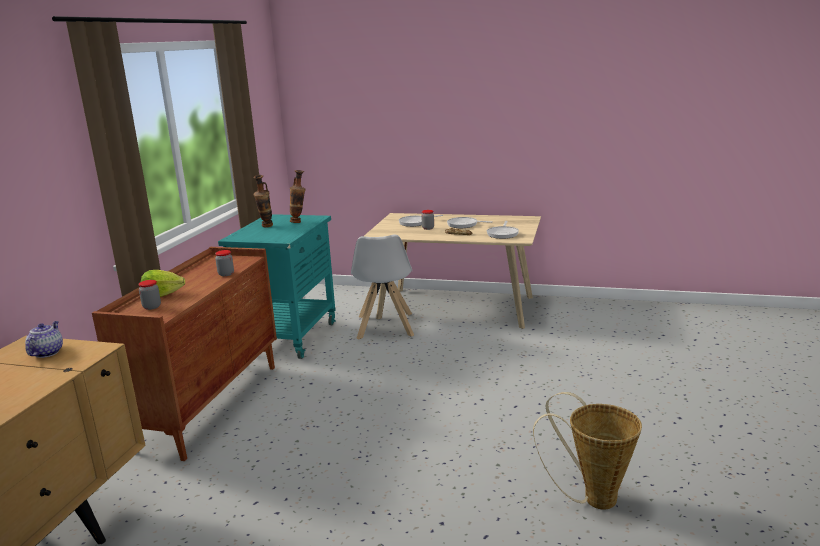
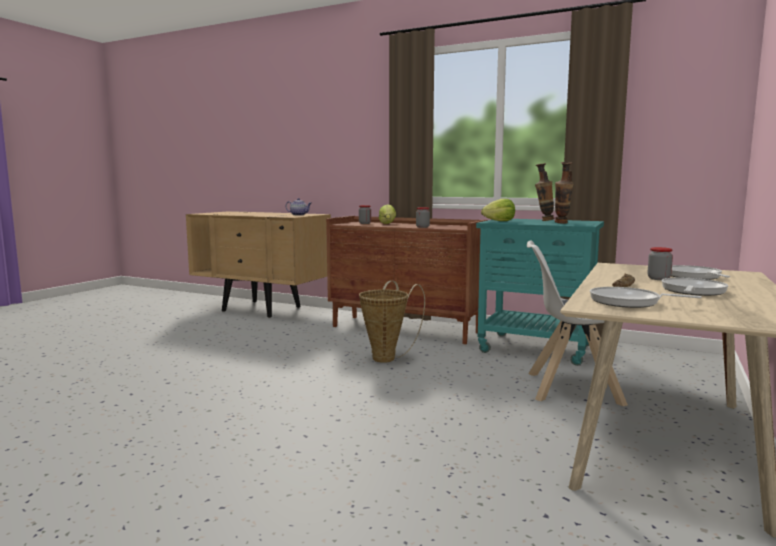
camera: 100 degrees right, 10 degrees down
basket [533,392,642,509] -> basket moved to [359,281,425,363]
none -> lettuce [481,199,515,221]

